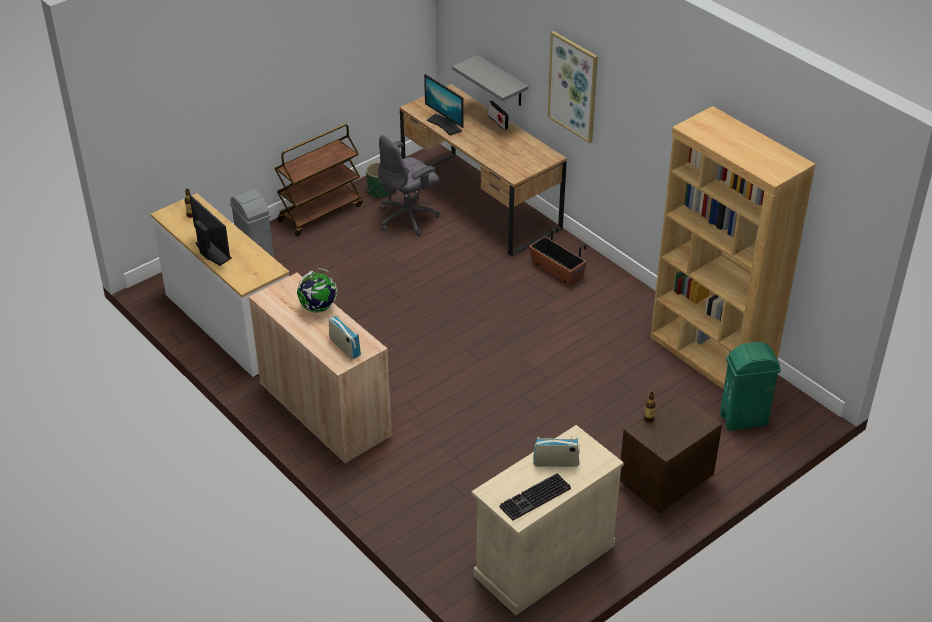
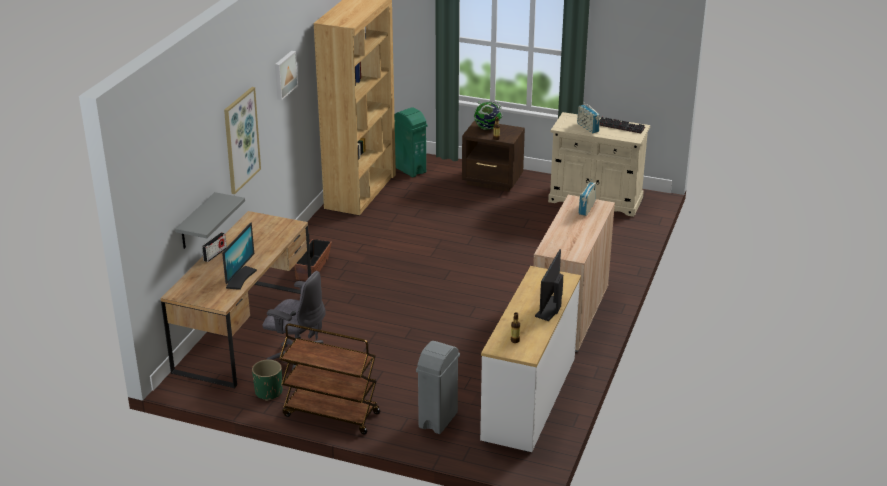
camera: 120 degrees left, 10 degrees down
globe [297,268,337,312] -> globe moved to [474,100,503,130]
none -> picture [275,51,298,100]

